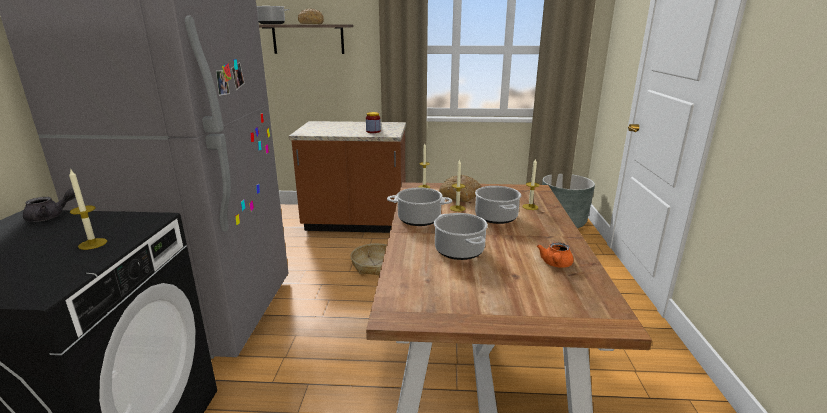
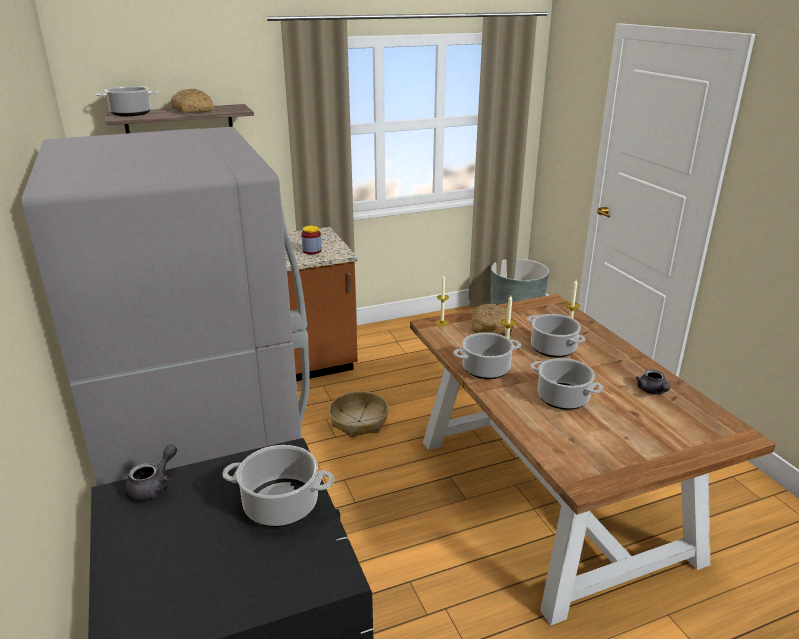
camera: 25 degrees left, 5 degrees up
candle [69,168,107,250] -> cooking pot [222,445,334,527]
orange teapot [537,242,574,268] -> grey teapot [636,370,670,395]

